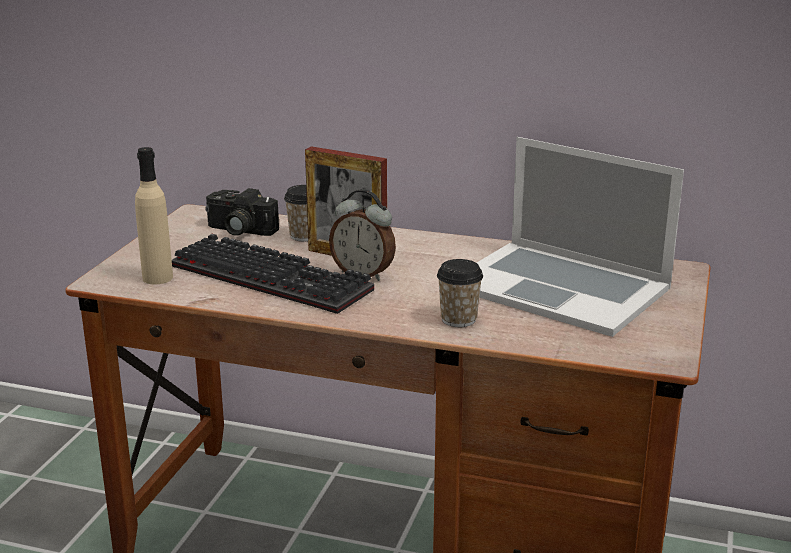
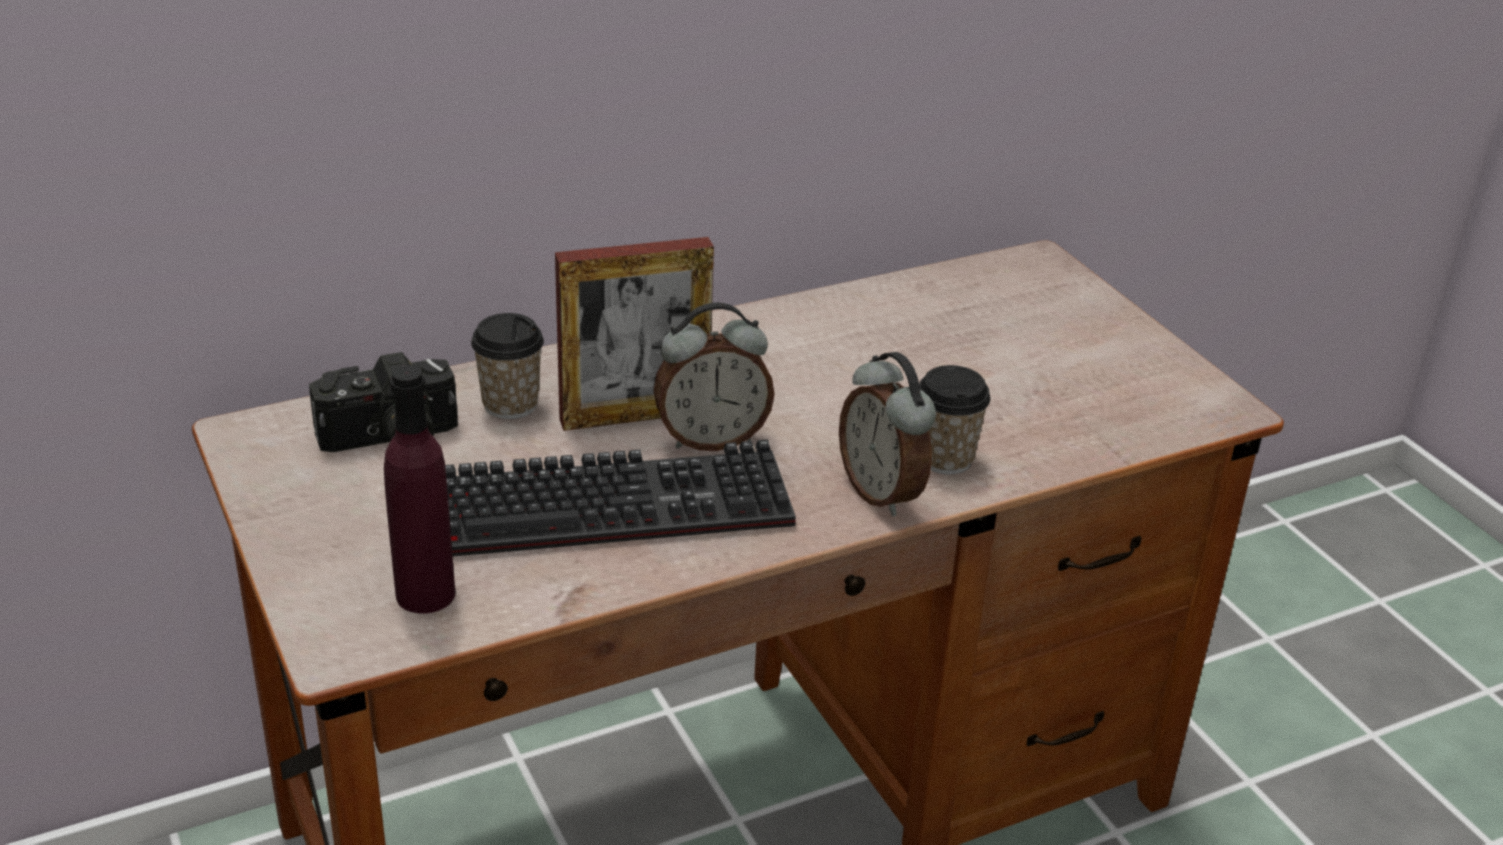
camera: 45 degrees left, 10 degrees up
beige bottle [135,147,173,284] -> purple bottle [384,365,455,614]
laptop [477,137,684,337] -> none
none -> alarm clock [839,352,936,517]

